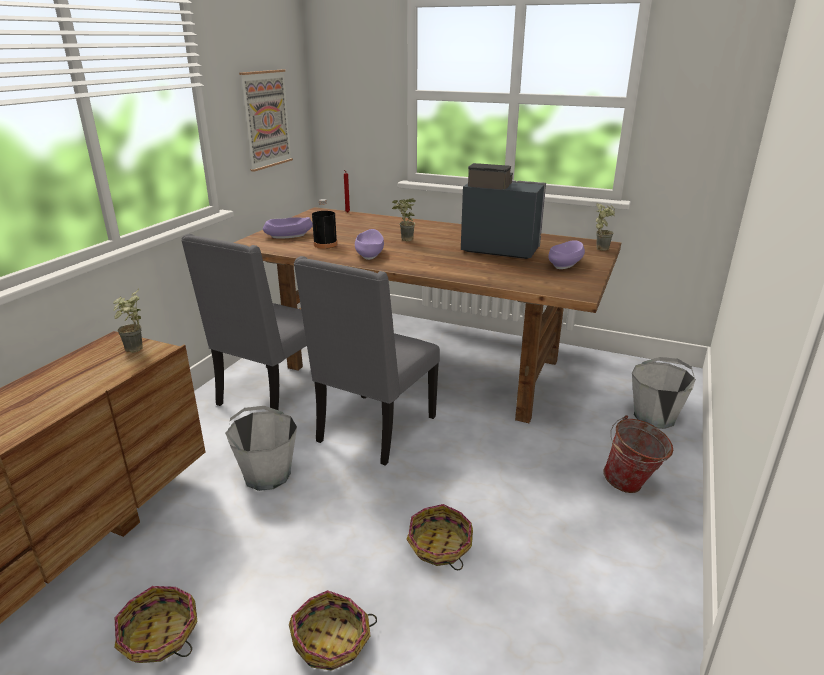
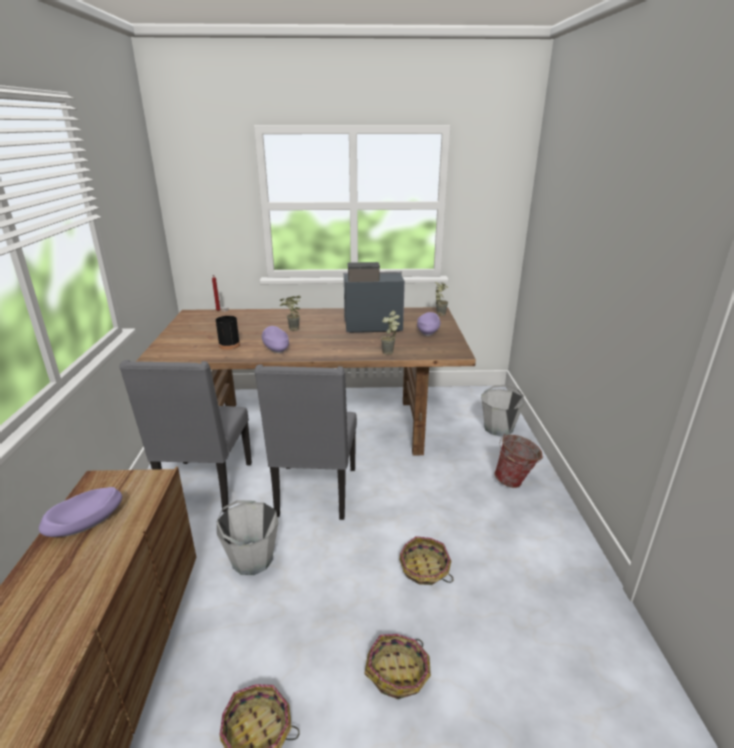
camera: 25 degrees left, 0 degrees up
potted plant [113,288,143,352] -> potted plant moved to [381,311,400,355]
picture [239,70,293,172] -> none
purple bowl [263,217,313,239] -> purple bowl moved to [39,487,122,537]

